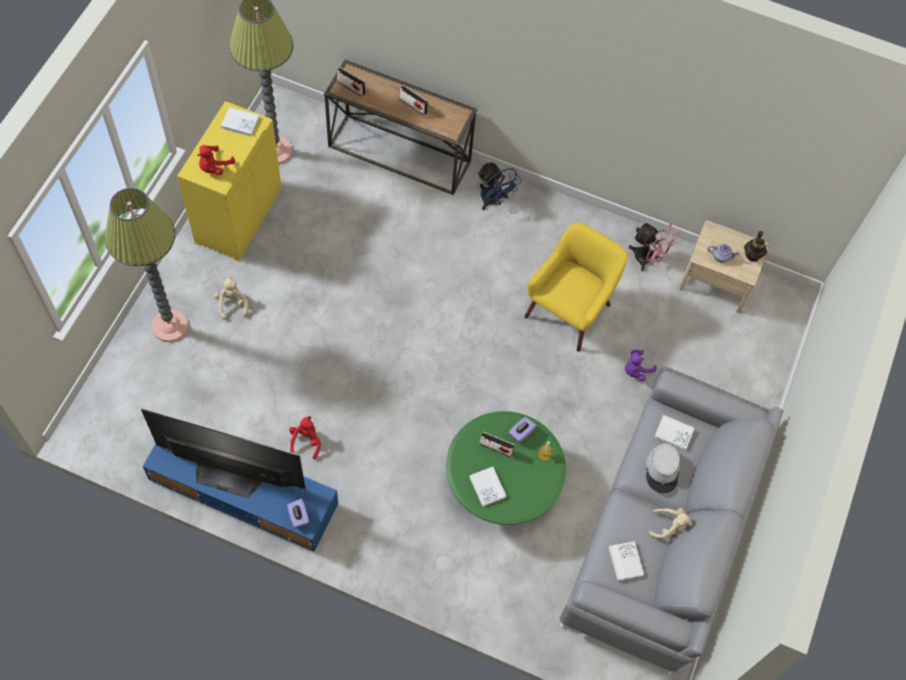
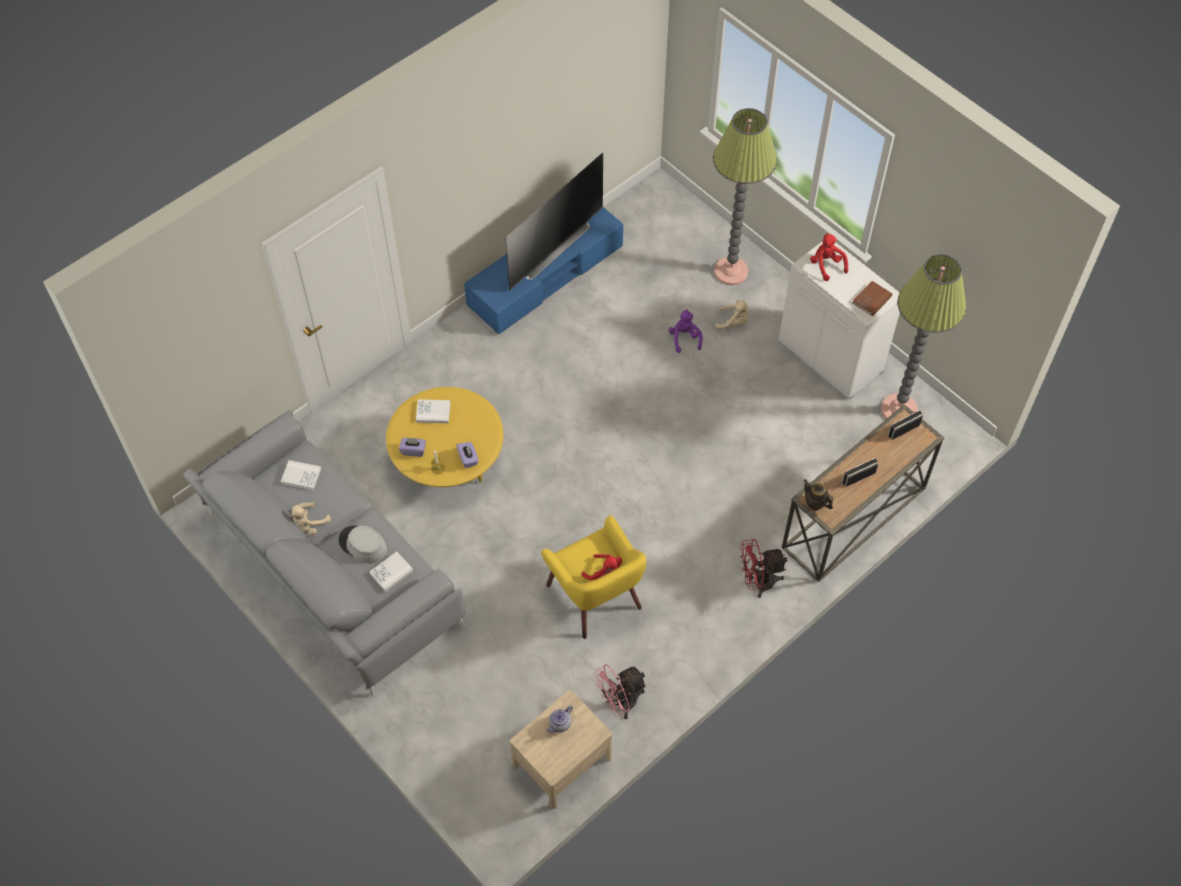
camera: 120 degrees right, 5 degrees down
yellow cabinet [177,101,282,261] -> white cabinet [778,241,900,399]
white book [221,107,260,136] -> brown book [852,281,892,316]
purple tissue box [287,499,309,528] -> purple tissue box moved to [399,438,426,457]
red plush toy [289,416,321,459] -> red plush toy moved to [582,554,622,580]
green coffee table [446,411,566,525] -> yellow coffee table [386,387,504,487]
blue fan [477,162,522,210] -> red fan [740,539,787,598]
radio [479,432,515,458] -> none
purple plush toy [625,350,657,381] -> purple plush toy moved to [668,309,703,353]
teapot [744,231,767,262] -> teapot moved to [803,479,833,511]

